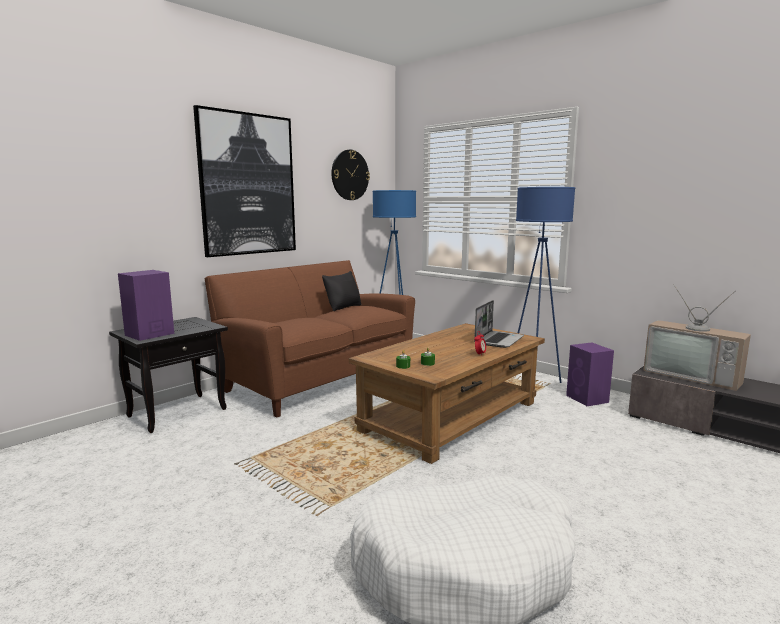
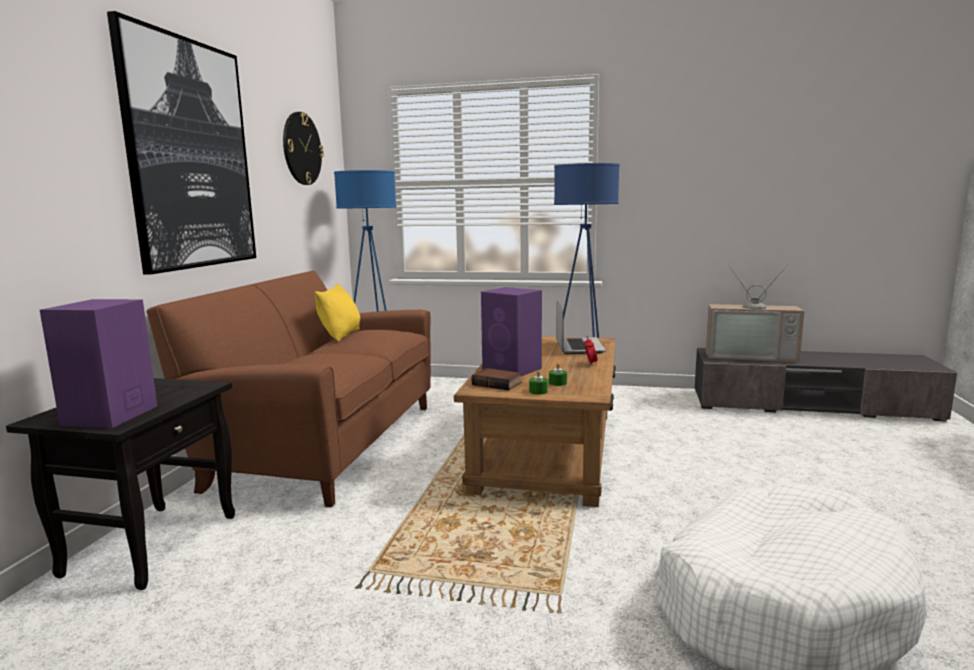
camera: 30 degrees left, 0 degrees up
black pillow [322,271,361,311] -> yellow pillow [315,283,360,341]
purple speaker [566,342,614,406] -> purple speaker moved to [481,287,542,377]
none -> book [472,368,522,391]

